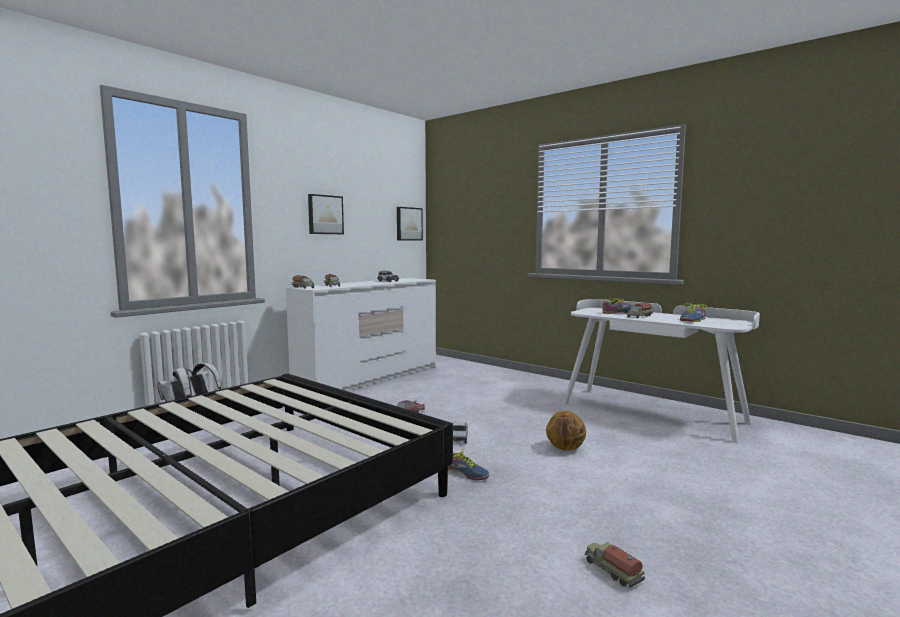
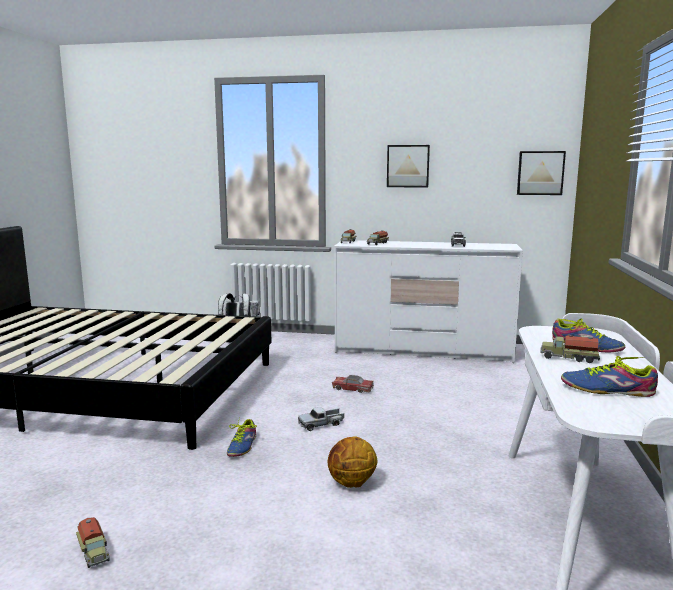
camera: 60 degrees right, 5 degrees up
toy truck [585,542,645,588] -> toy truck turned 120 degrees clockwise [76,517,110,568]

